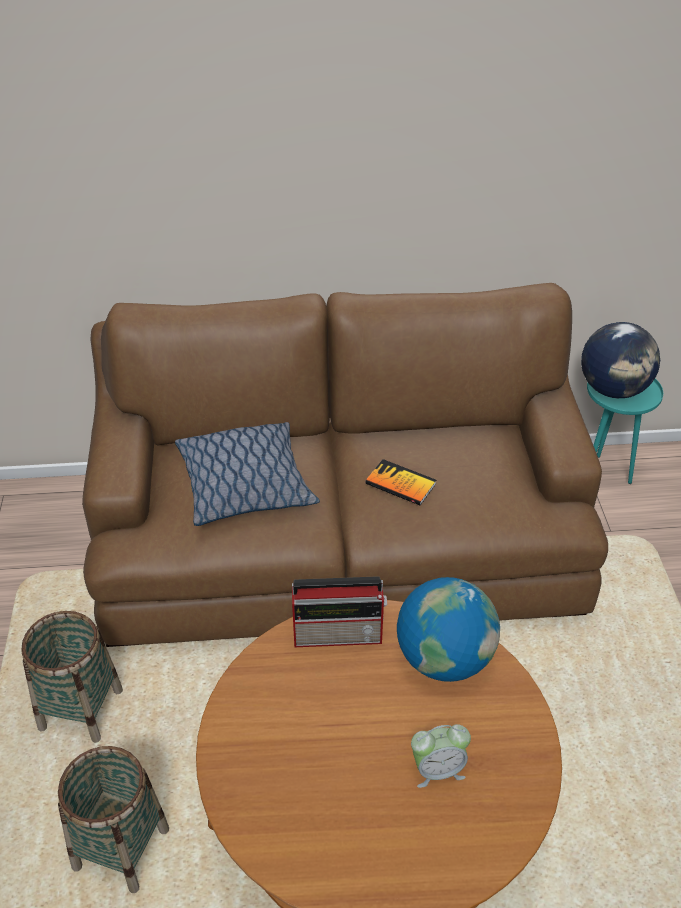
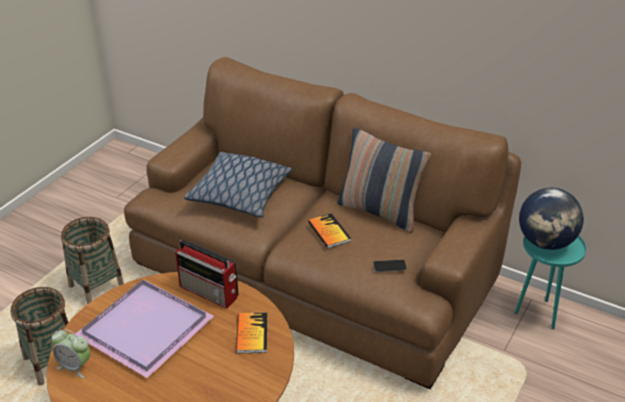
camera: 35 degrees right, 5 degrees down
globe [397,577,500,682] -> book [236,313,267,353]
alarm clock [411,724,471,788] -> alarm clock moved to [52,329,91,378]
none -> purple tray [75,279,214,378]
none -> pillow [337,127,431,233]
none -> phone [373,260,407,272]

